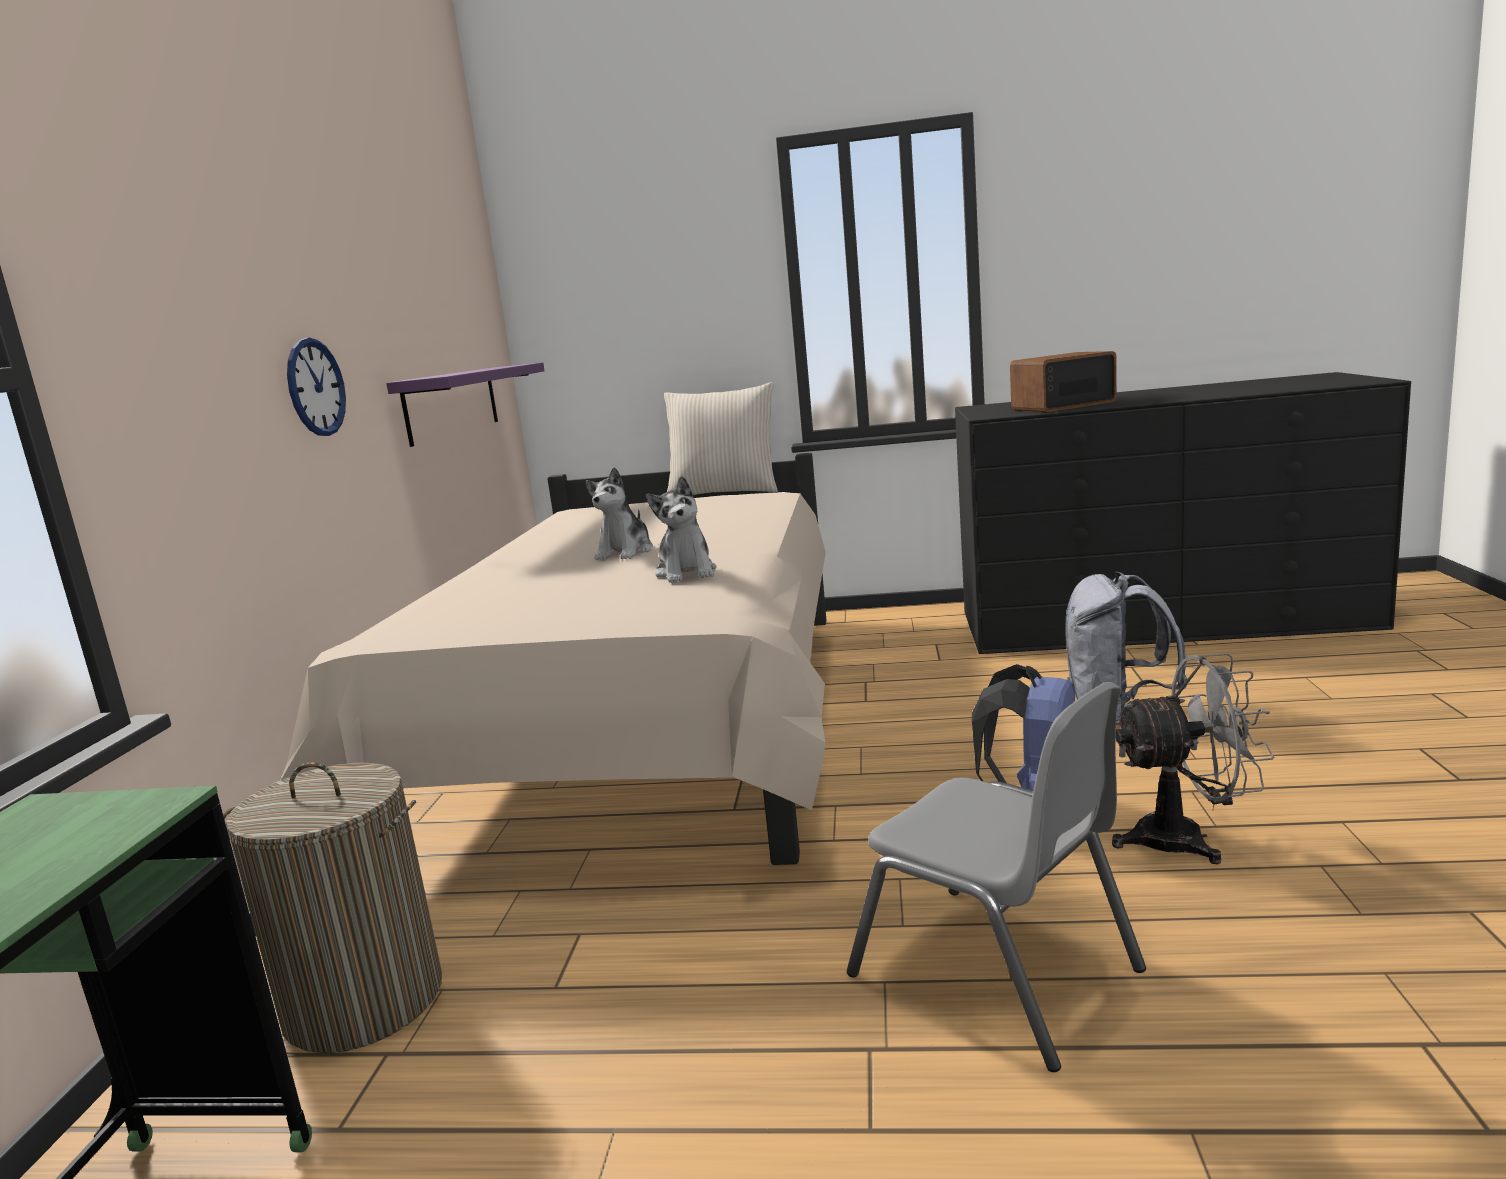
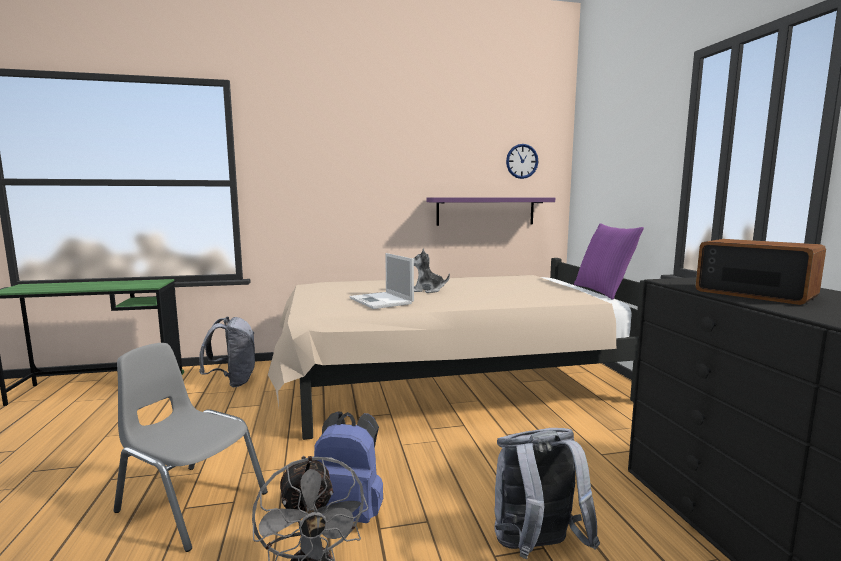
camera: 70 degrees right, 5 degrees down
laundry basket [223,762,442,1053] -> grey backpack [199,317,255,387]
wall clock [287,338,346,436] -> wall clock moved to [506,144,538,179]
plush toy [646,476,716,583] -> laptop [349,253,414,309]
beige pillow [664,382,778,495] -> purple pillow [574,223,644,300]
grey chair [847,682,1146,1072] -> grey chair turned 90 degrees clockwise [113,343,268,552]

